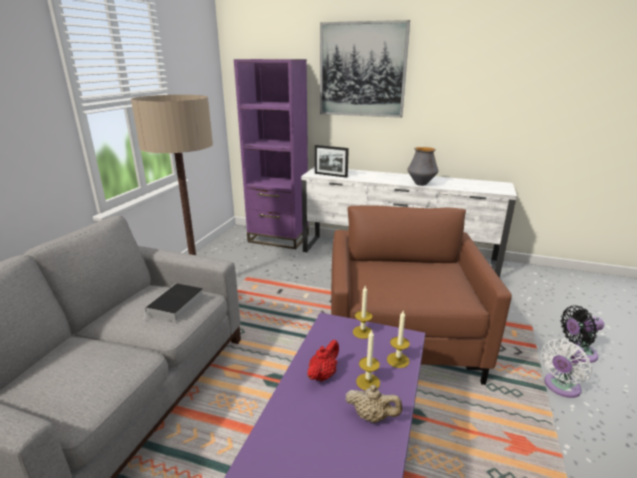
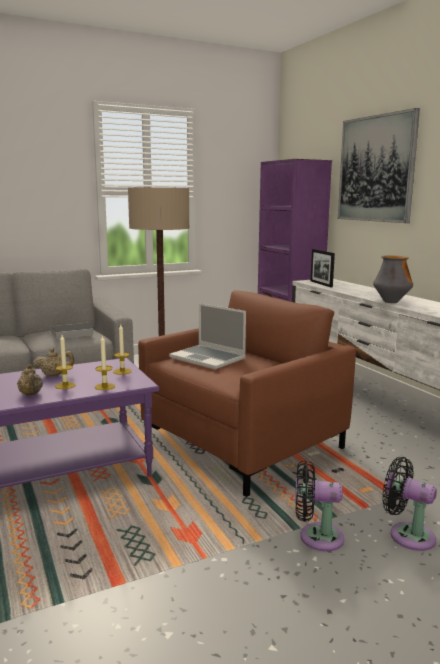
camera: 45 degrees right, 10 degrees down
red teapot [307,340,339,382] -> beige teapot [33,348,75,376]
white fan [541,339,592,398] -> black fan [295,460,344,551]
none -> laptop [169,303,246,370]

